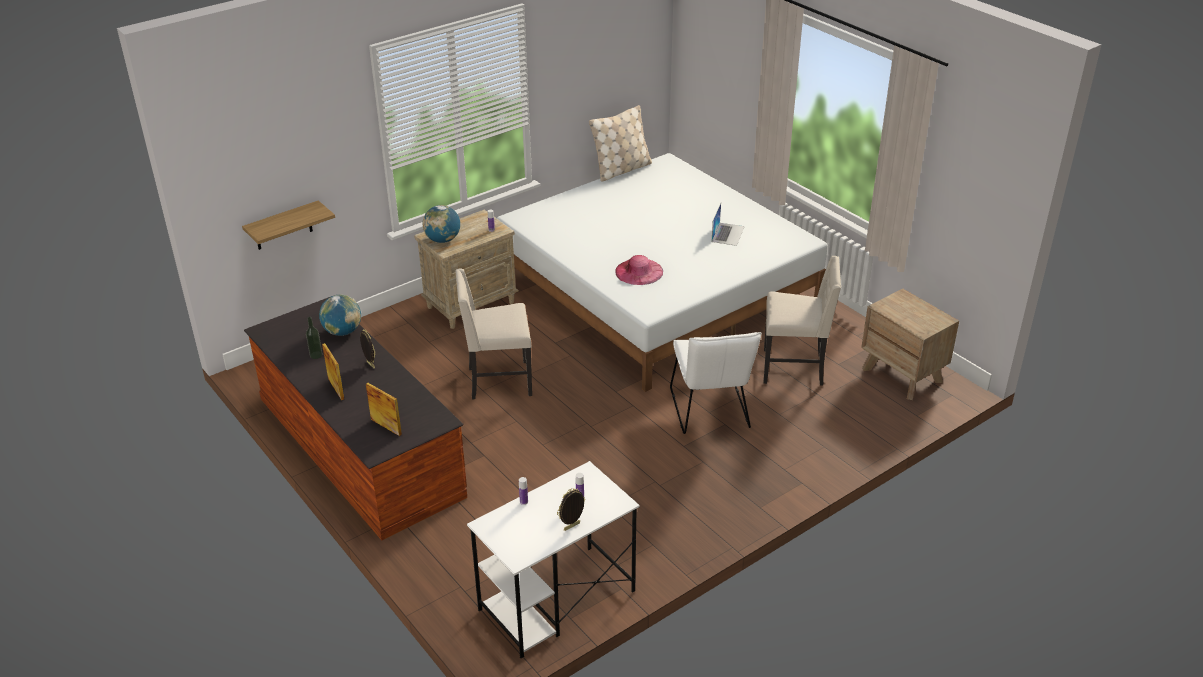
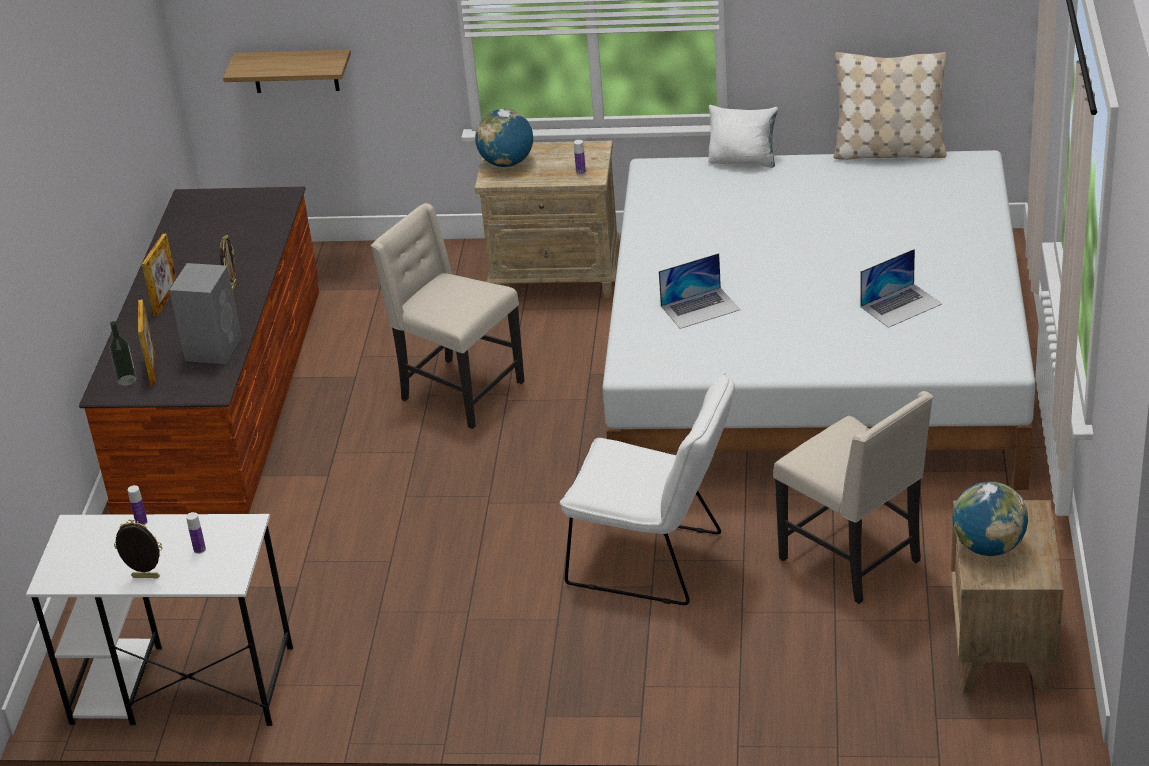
camera: 45 degrees right, 0 degrees up
bottle [306,317,322,359] -> bottle moved to [109,321,137,386]
globe [319,294,361,336] -> globe moved to [952,481,1028,556]
pink hat [615,255,663,285] -> laptop [659,253,740,329]
white chair [670,332,762,434] -> white chair turned 105 degrees counterclockwise [560,373,735,605]
none -> grey speaker [169,263,242,364]
none -> white pillow [708,105,778,168]

